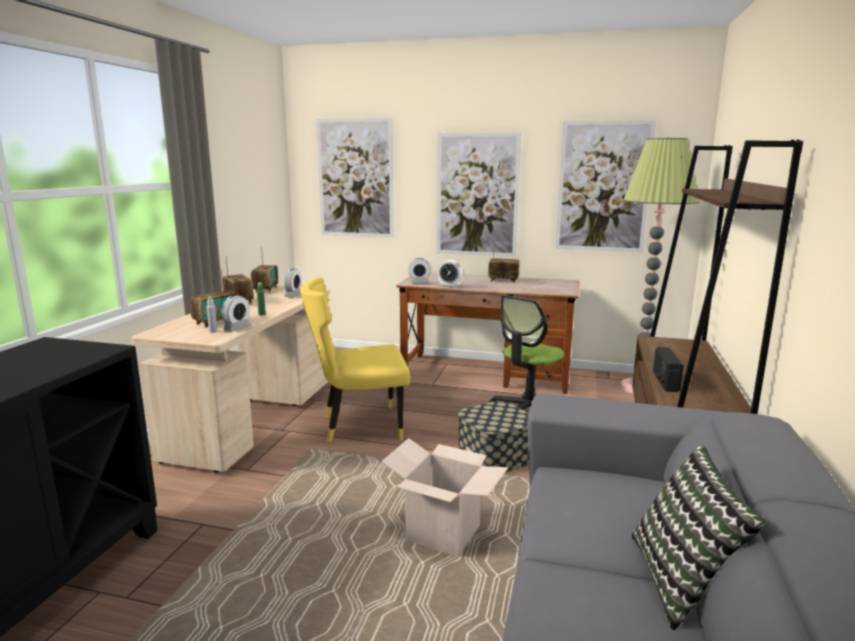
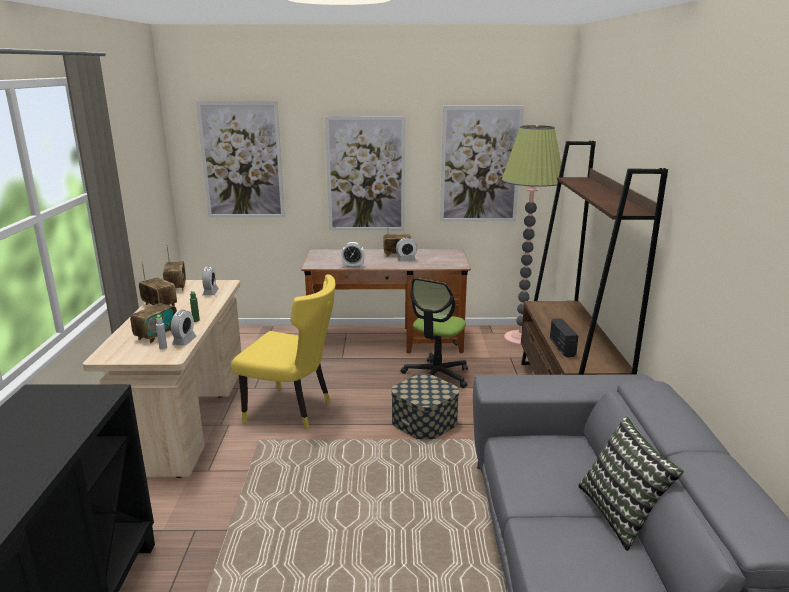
camera: 15 degrees left, 5 degrees up
yellow chair [300,277,410,442] -> yellow chair turned 135 degrees counterclockwise [231,275,336,429]
cardboard box [381,438,508,557] -> none
alarm clock [408,258,431,283] -> alarm clock moved to [396,238,417,262]

